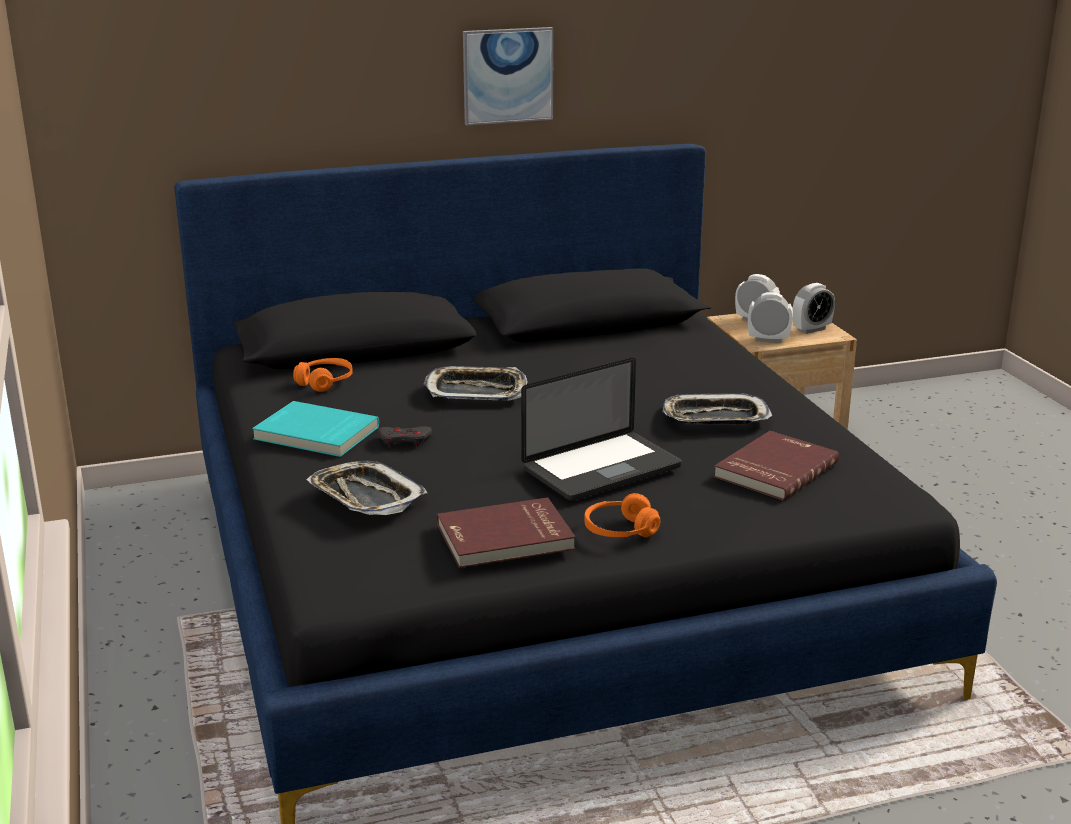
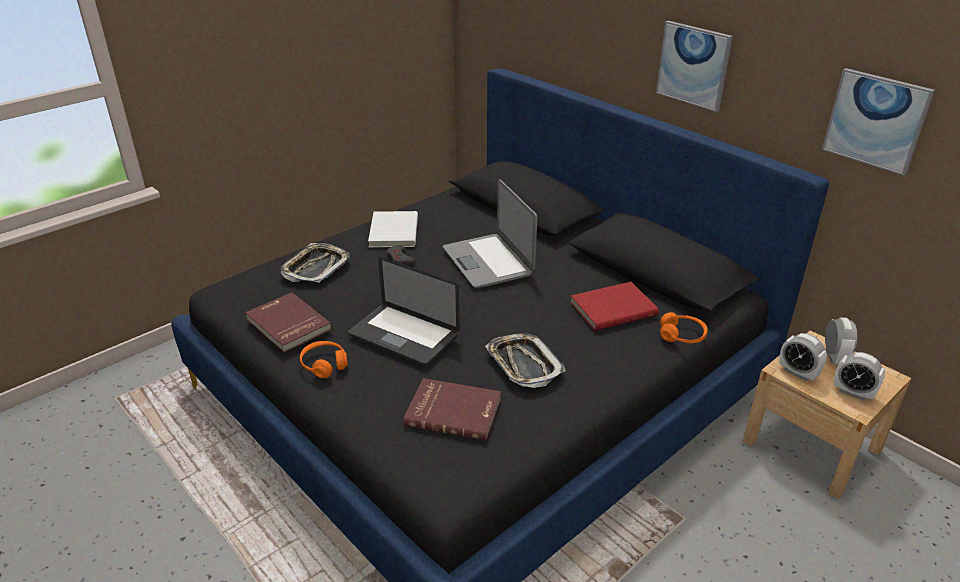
camera: 65 degrees right, 10 degrees up
turquoise book [252,401,379,457] -> white book [368,211,418,247]
orange headphones [293,358,353,392] -> orange headphones moved to [660,312,708,343]
tray [423,366,527,401] -> laptop [443,180,538,288]
alarm clock [748,292,793,343] -> alarm clock turned 150 degrees clockwise [779,333,827,381]
none -> red book [570,282,659,331]
none -> picture [822,68,935,176]

